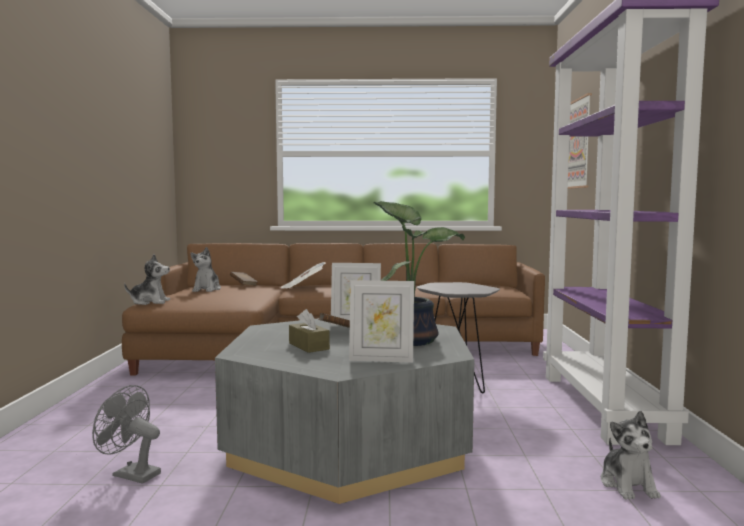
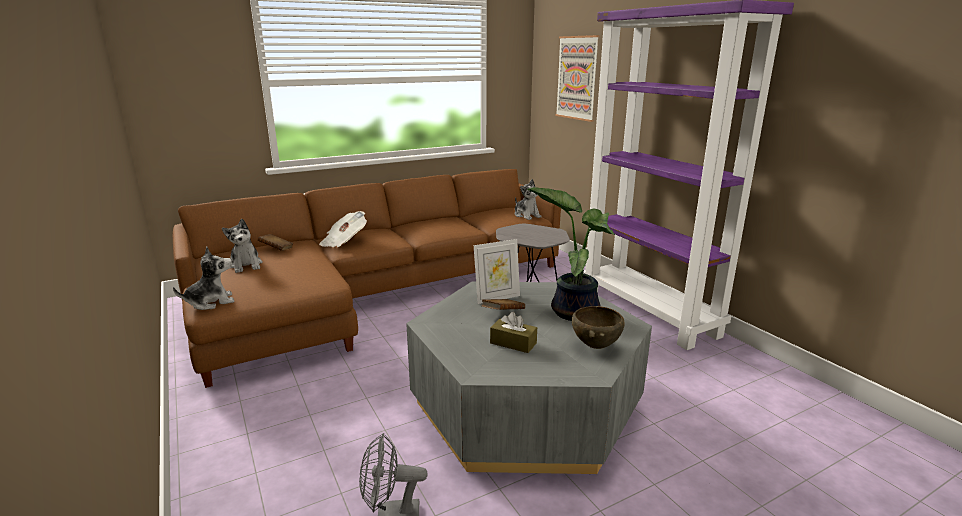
camera: 30 degrees left, 15 degrees up
picture frame [349,280,414,363] -> brown bowl [572,306,625,349]
plush toy [601,411,661,500] -> plush toy moved to [515,179,542,220]

